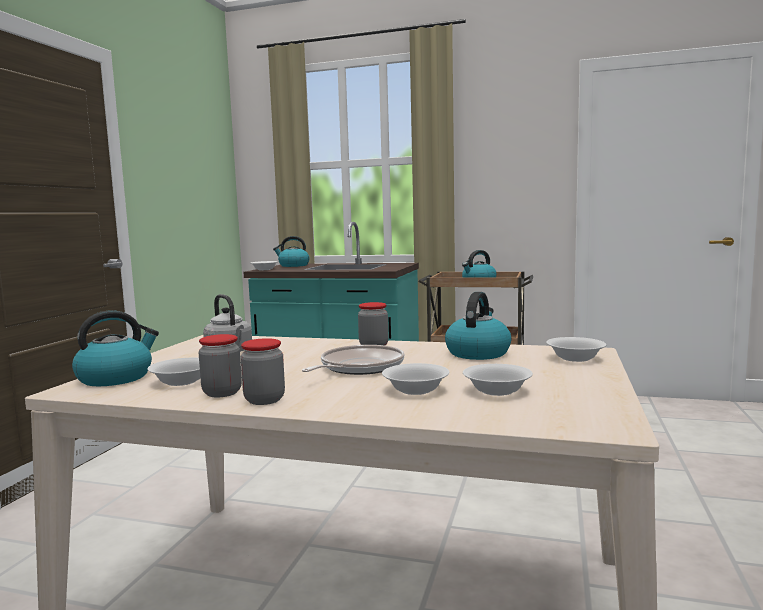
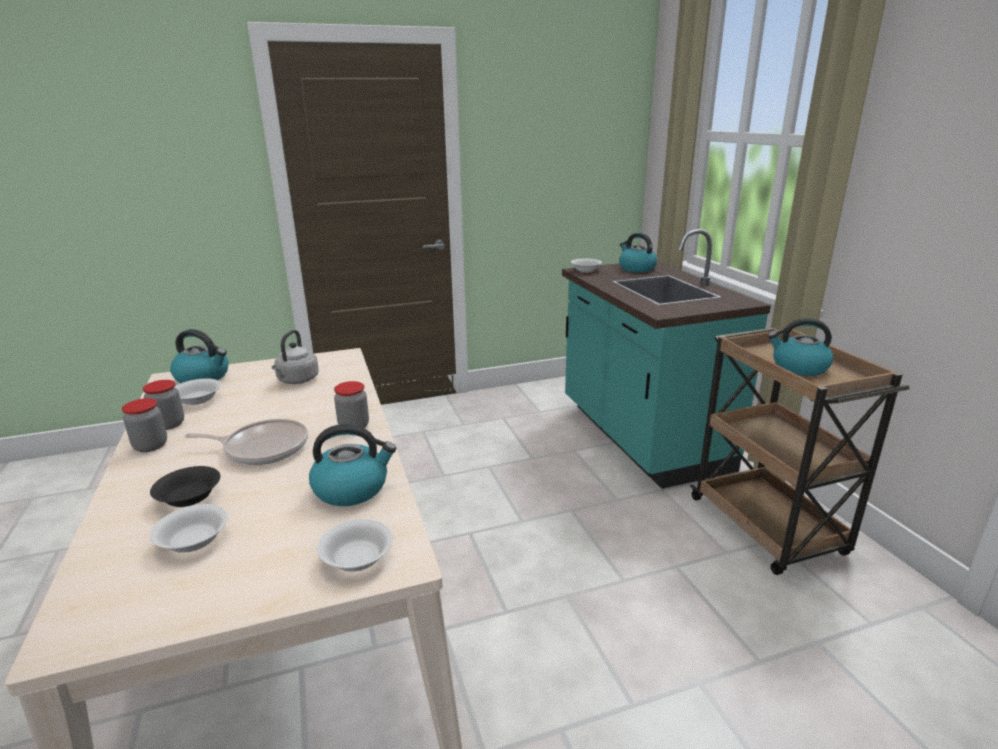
camera: 55 degrees right, 15 degrees up
white bowl [382,363,449,395] -> black bowl [150,466,220,507]

